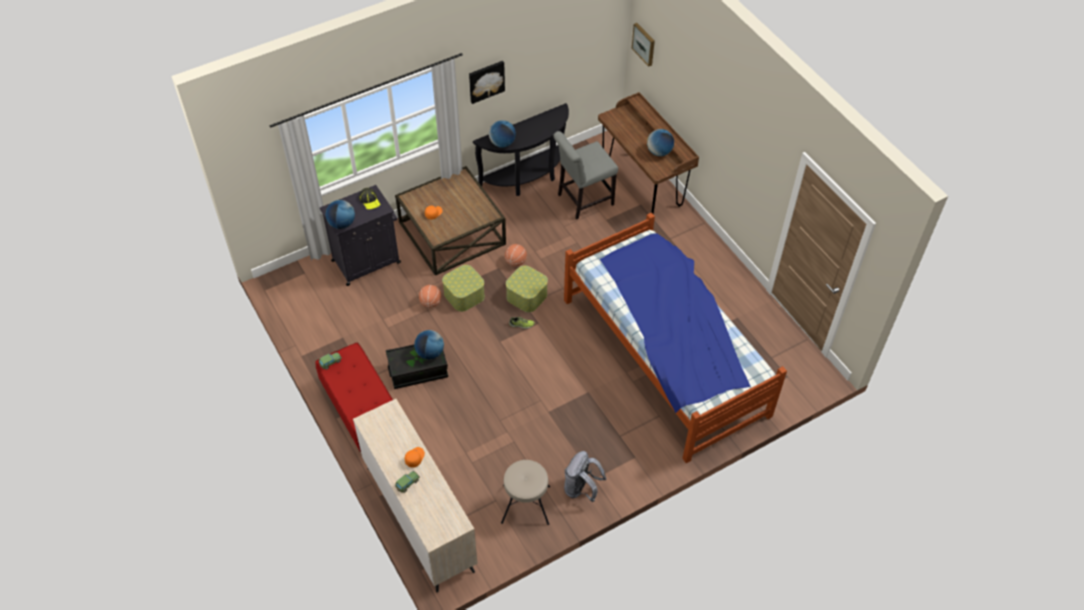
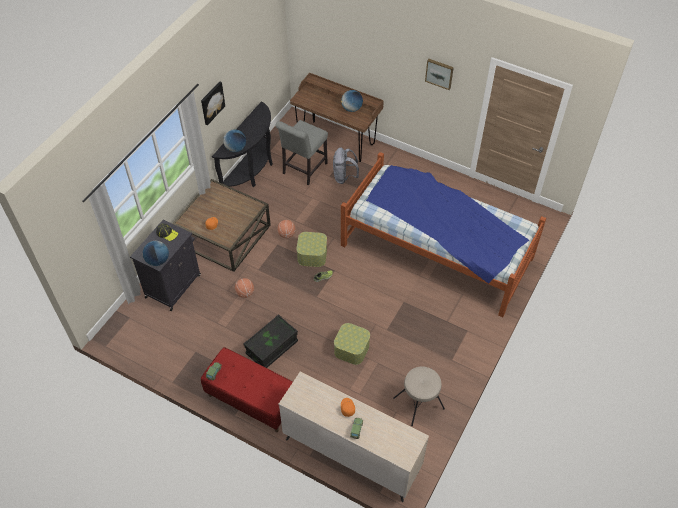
camera: 30 degrees left, 0 degrees up
globe [414,330,444,360] -> none
storage box [442,265,485,312] -> storage box moved to [334,323,370,365]
grey backpack [564,451,606,502] -> grey backpack moved to [333,147,359,184]
picture [632,23,655,66] -> picture moved to [425,59,454,90]

